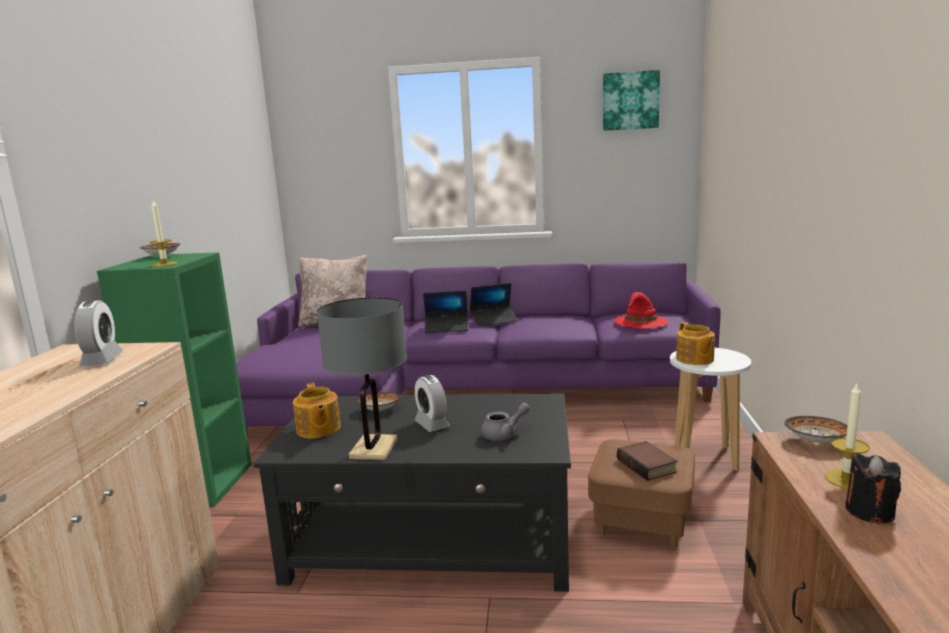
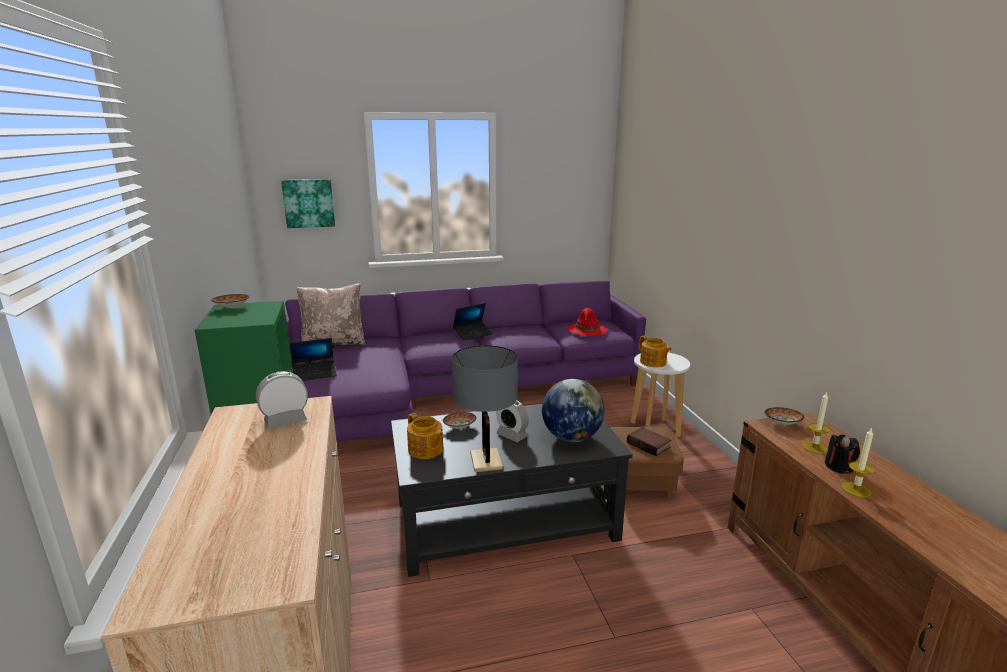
camera: 20 degrees left, 5 degrees up
alarm clock [74,300,123,366] -> alarm clock turned 90 degrees counterclockwise [256,371,308,429]
candle [149,200,177,267] -> candle moved to [842,427,875,498]
laptop [423,291,469,333] -> laptop moved to [289,338,337,381]
grey teapot [481,403,530,441] -> globe [542,379,604,442]
picture [603,70,660,131] -> picture moved to [281,179,335,228]

